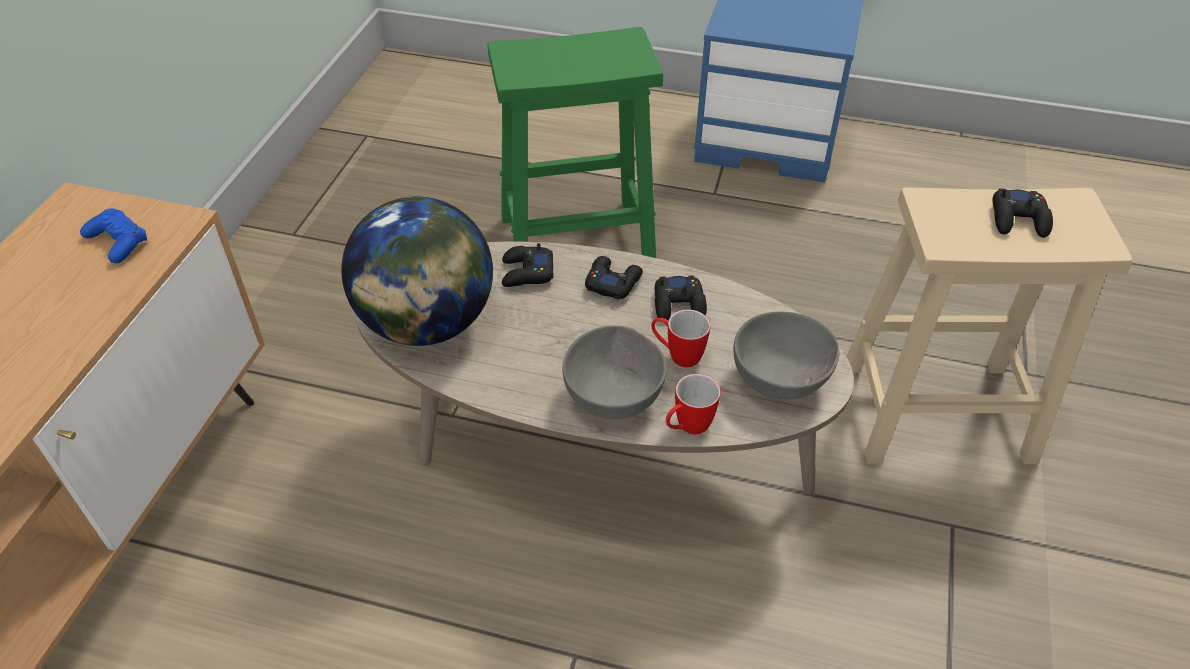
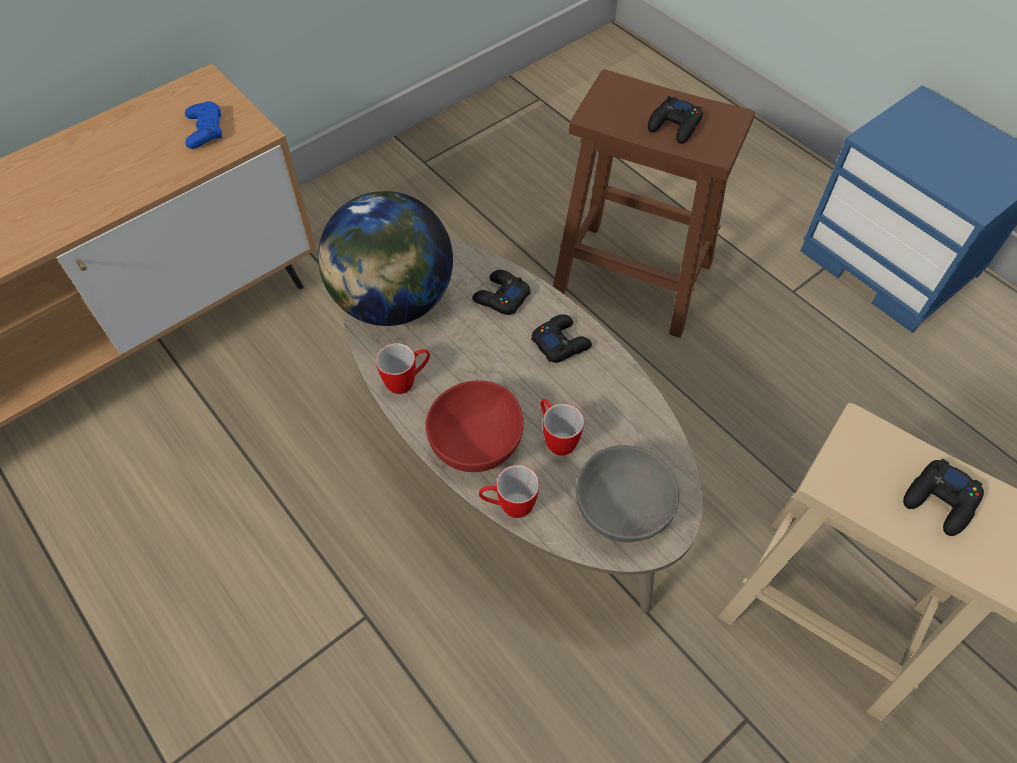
camera: 35 degrees right, 10 degrees up
green stool [488,27,663,258] -> brown stool [553,70,755,338]
grey bowl [563,325,667,419] -> red bowl [426,380,524,472]
black game controller [655,276,707,320] -> black game controller moved to [648,96,703,144]
none -> mug [376,343,430,394]

